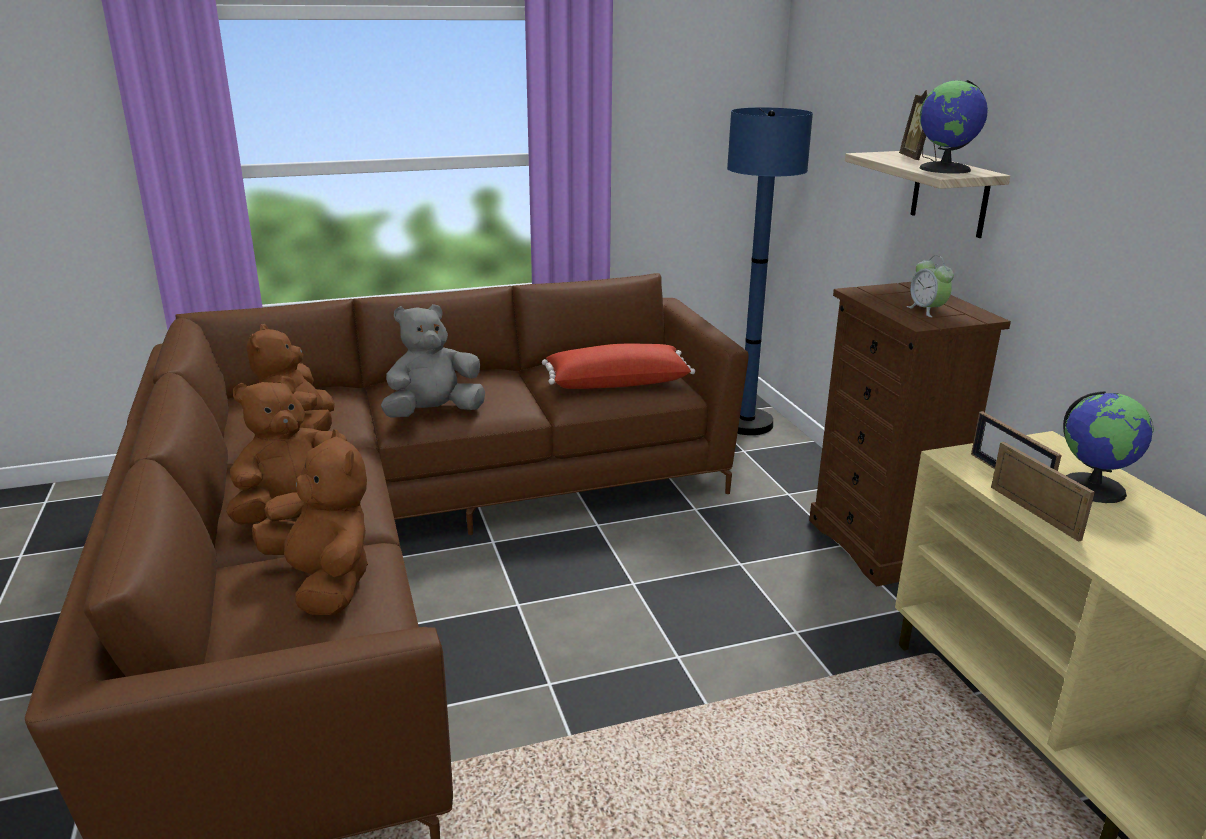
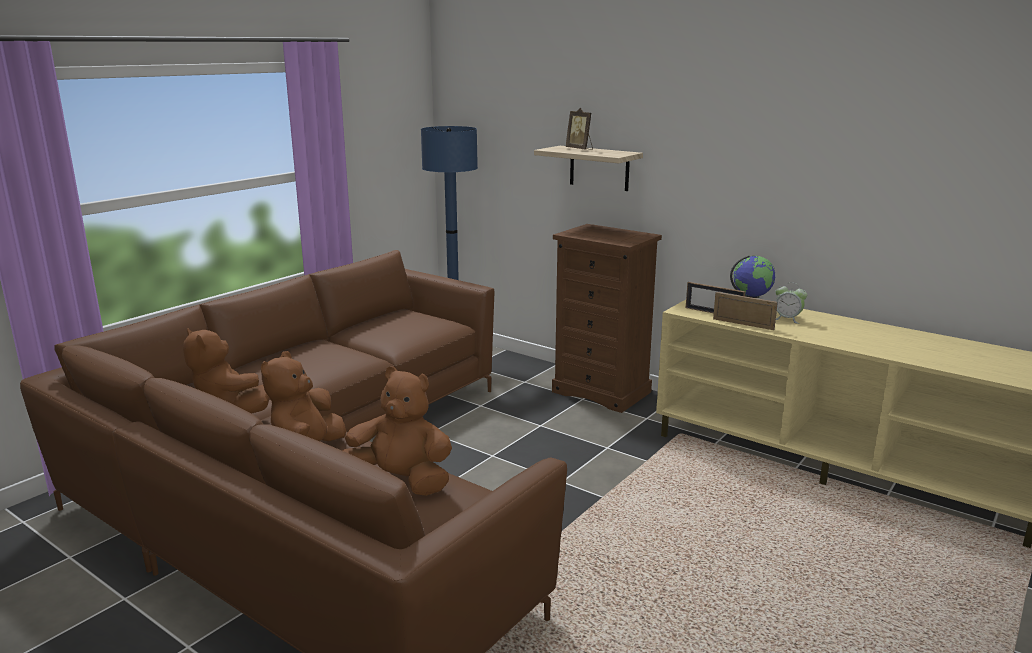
camera: 35 degrees left, 5 degrees down
grey plush toy [381,304,485,418] -> none
red pillow [542,344,695,389] -> none
alarm clock [907,255,954,317] -> alarm clock moved to [776,282,807,324]
globe [919,80,988,173] -> none

